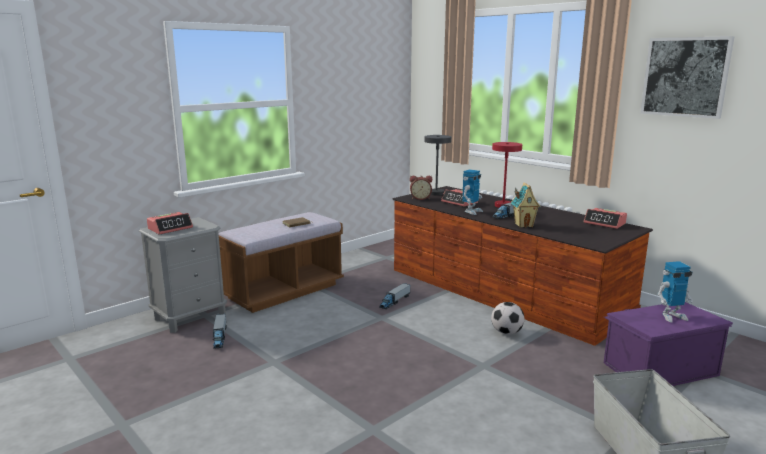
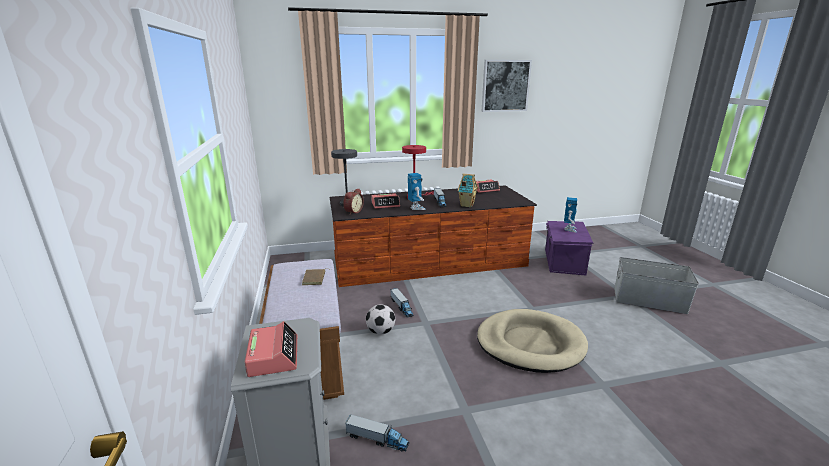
camera: 60 degrees left, 5 degrees up
football [491,302,525,335] -> football moved to [366,305,395,335]
none -> beige dog bed [477,309,588,373]

